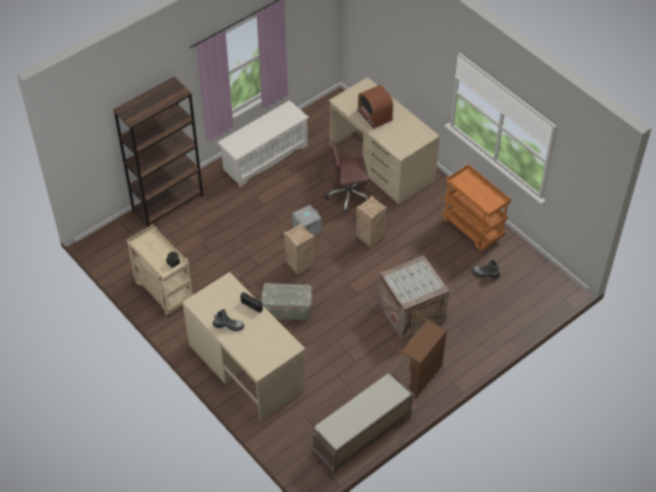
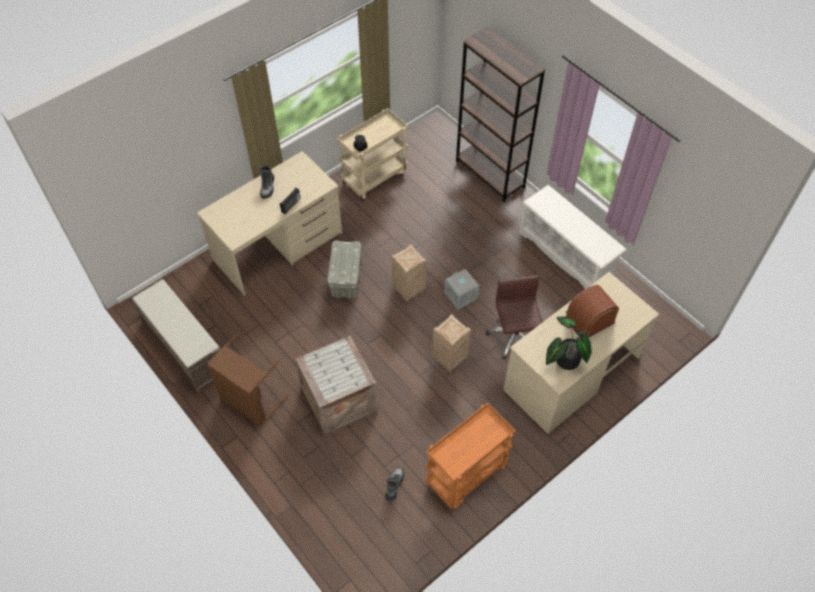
camera: 90 degrees right, 5 degrees up
none -> potted plant [546,316,591,370]

